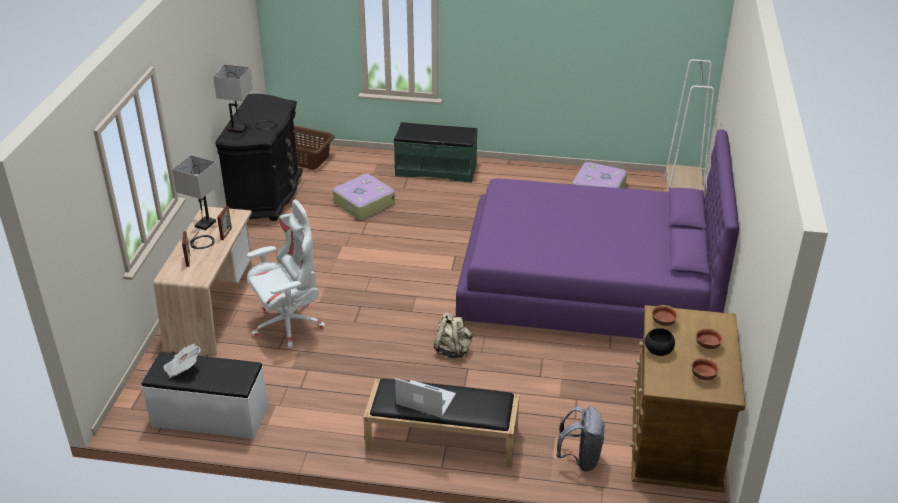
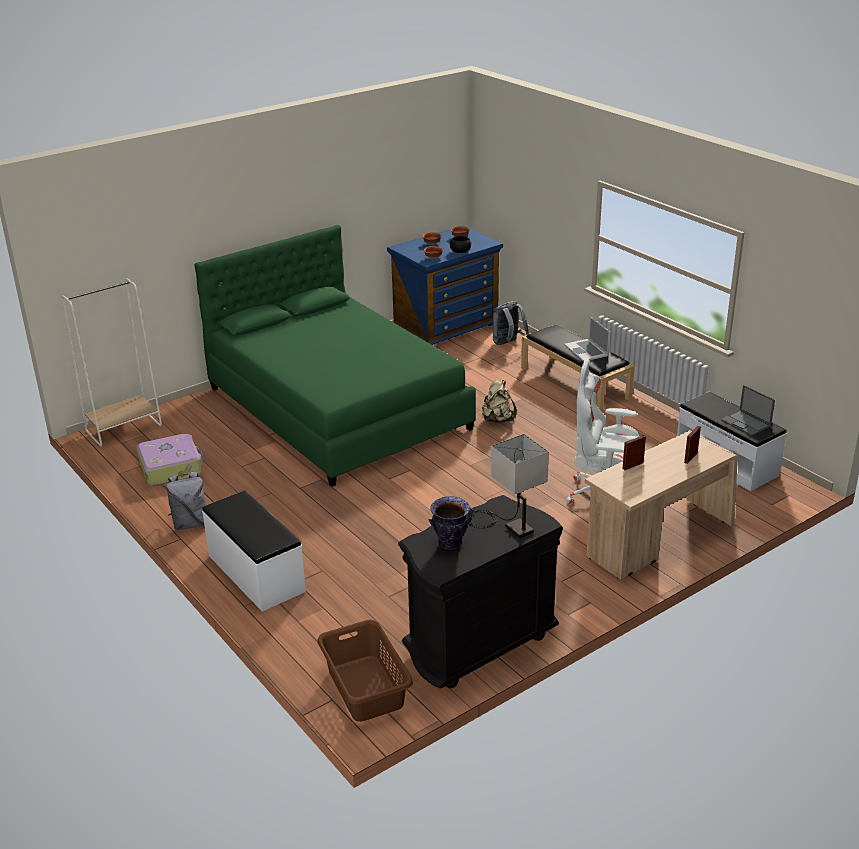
camera: 135 degrees left, 5 degrees down
newspaper [163,344,201,378] -> laptop [721,385,775,436]
table lamp [172,155,219,249] -> none
suitcase [333,174,395,220] -> none
green bench [394,122,478,183] -> white bench [202,491,306,612]
purple bed [456,129,739,339] -> green bed [194,225,476,487]
brown dresser [630,305,745,493] -> blue dresser [387,228,503,345]
none -> grey backpack [167,471,206,530]
none -> vase [428,496,472,549]

